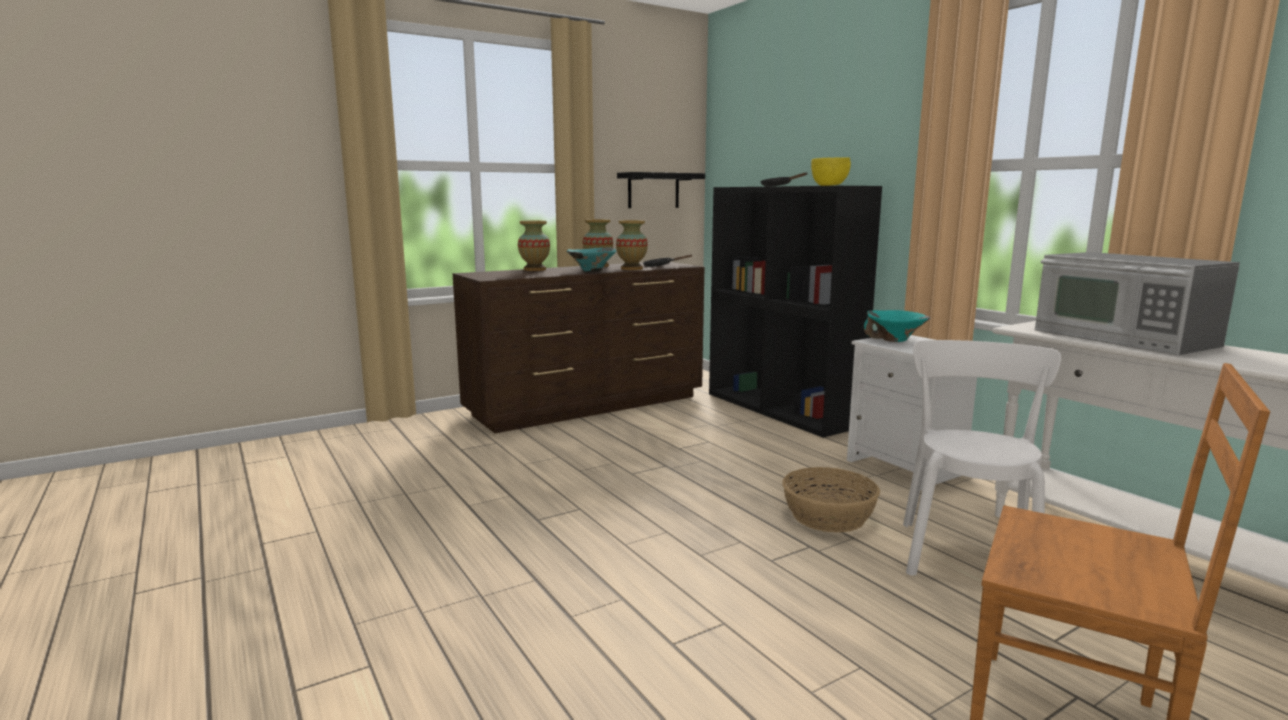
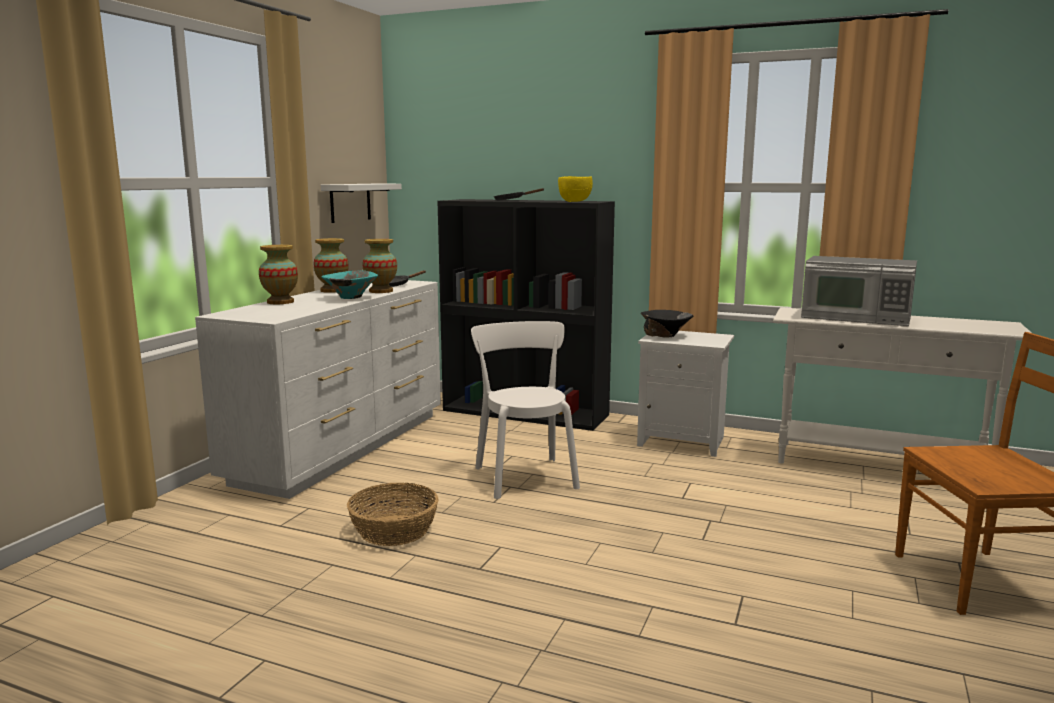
camera: 35 degrees left, 0 degrees up
brown dresser [453,262,704,433] -> white dresser [195,280,441,499]
black shelf [617,172,705,208] -> white shelf [321,184,402,223]
basket [782,467,880,532] -> basket moved to [347,483,439,546]
turquoise bowl [864,310,930,342] -> black bowl [641,310,693,338]
white chair [903,340,1061,576] -> white chair moved to [471,321,580,499]

